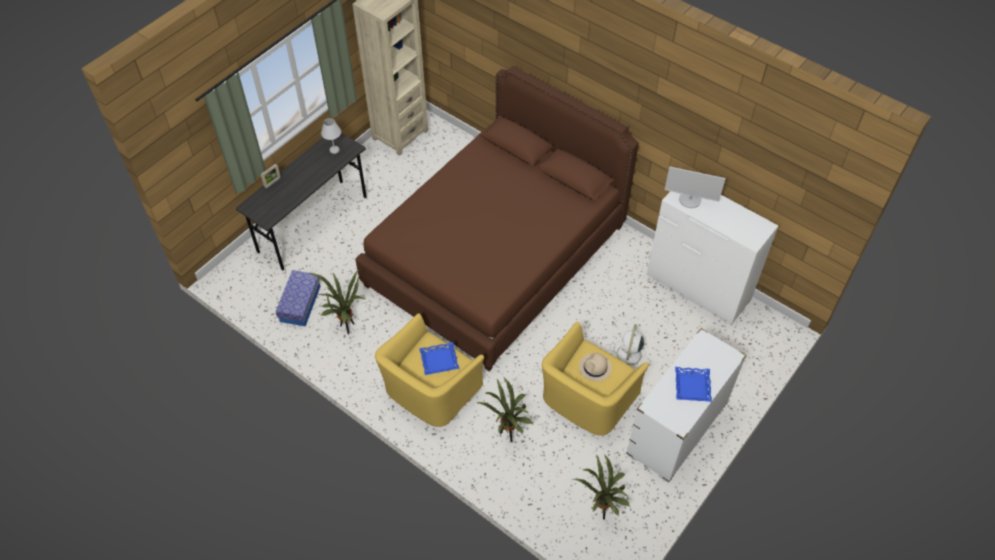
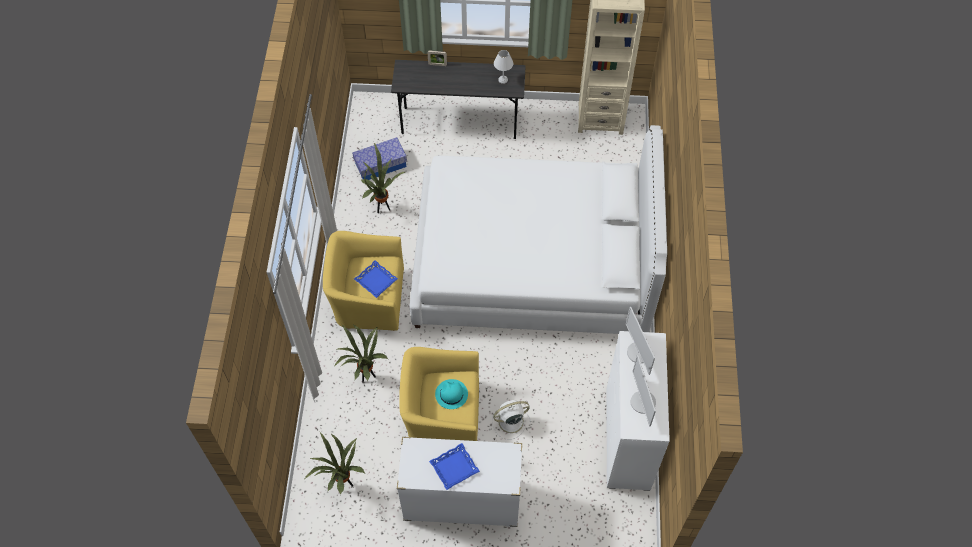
camera: 55 degrees right, 5 degrees up
brown bed [356,66,639,371] -> white bed [409,125,667,334]
beige hat [579,353,612,382] -> turquoise hat [435,379,468,409]
none -> monitor [631,355,656,427]

